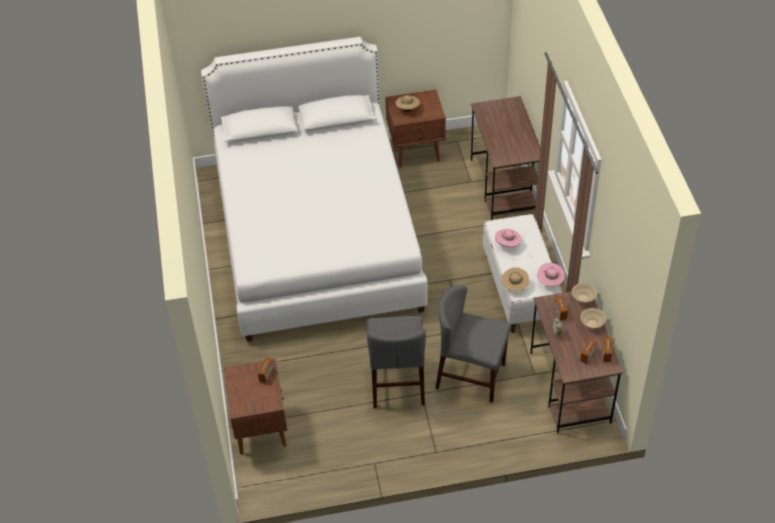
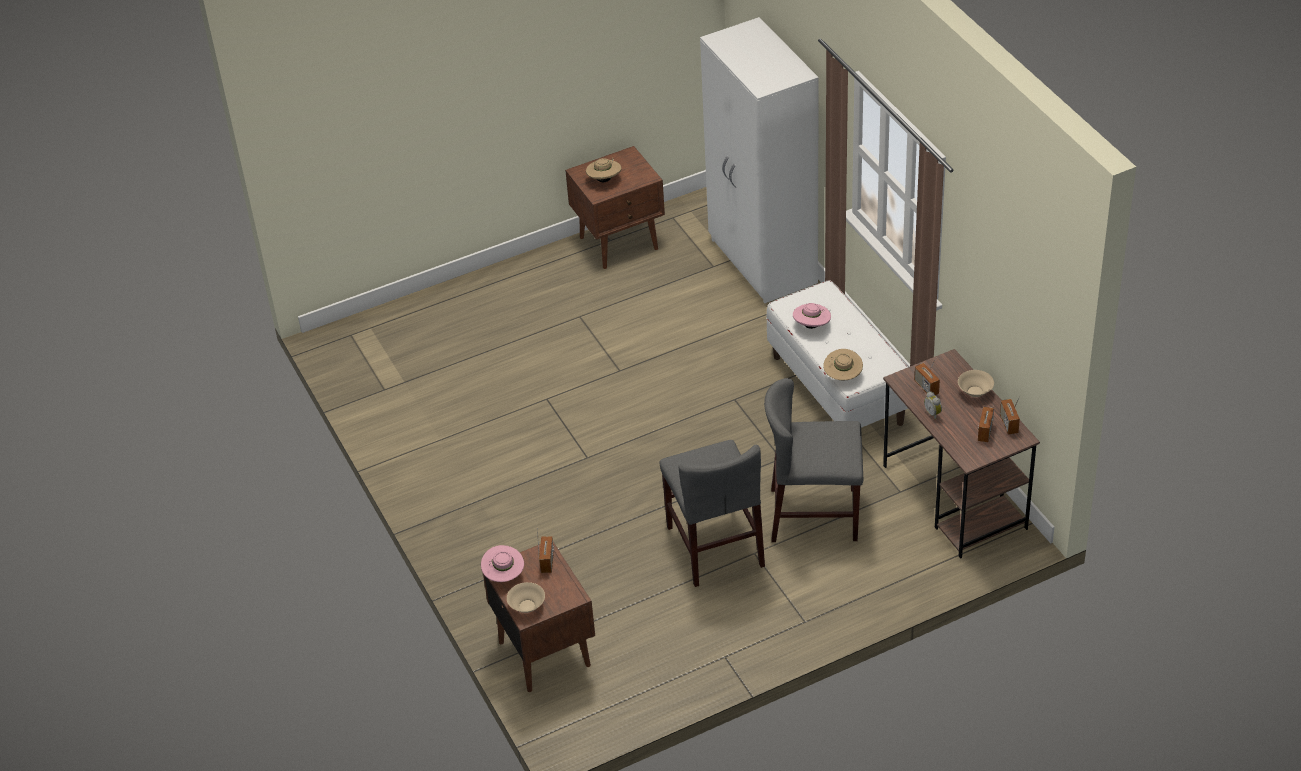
camera: 15 degrees left, 5 degrees down
white bed [201,37,428,341] -> none
brown desk [471,96,540,220] -> white wardrobe [700,17,819,303]
pink hat [537,263,565,286] -> pink hat moved to [481,545,524,582]
beige bowl [572,283,597,303] -> beige bowl moved to [507,582,545,613]

